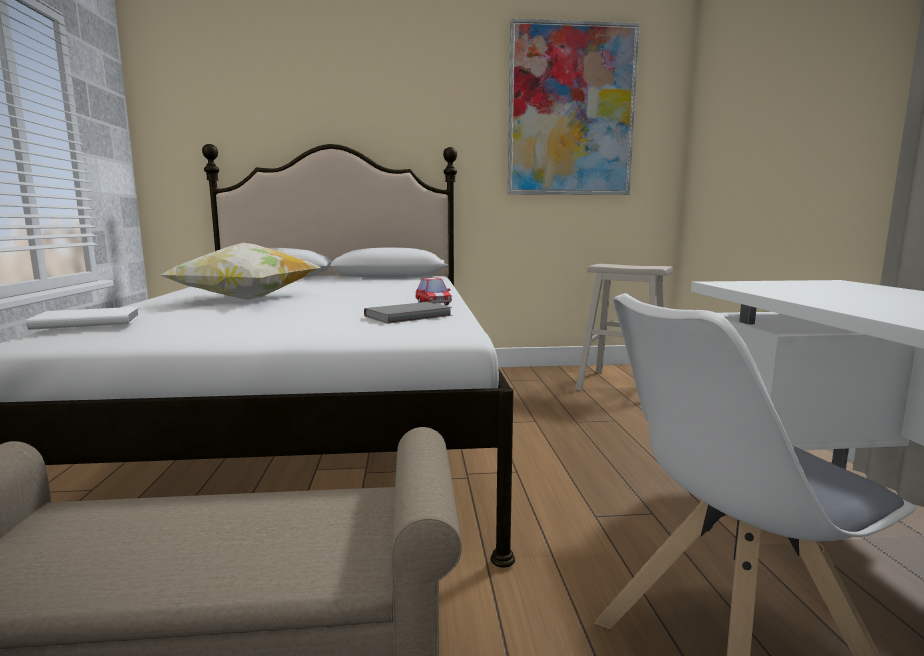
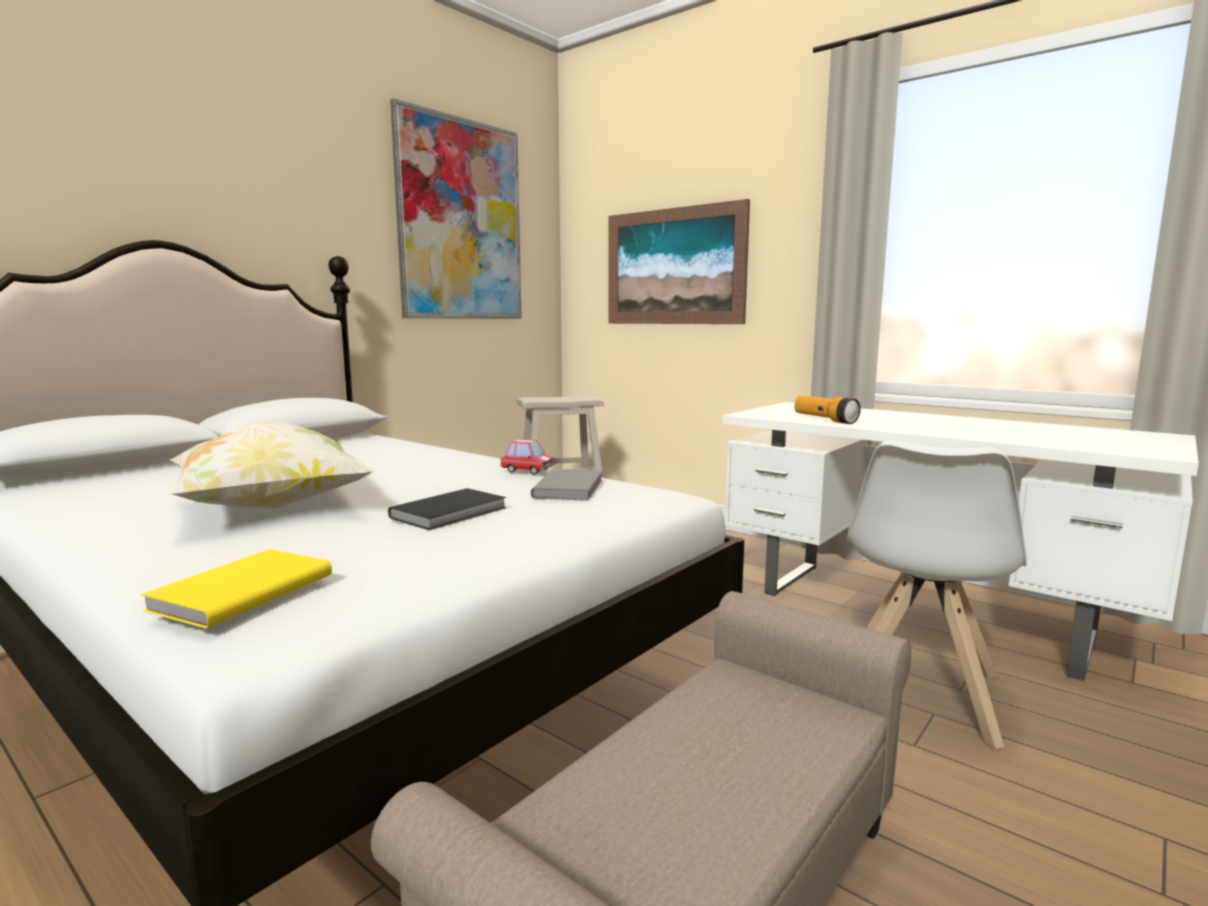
camera: 45 degrees left, 0 degrees up
white book [26,307,140,330] -> yellow book [140,549,332,629]
none -> black book [388,488,506,530]
none -> picture [608,199,750,324]
none -> flashlight [795,395,861,424]

